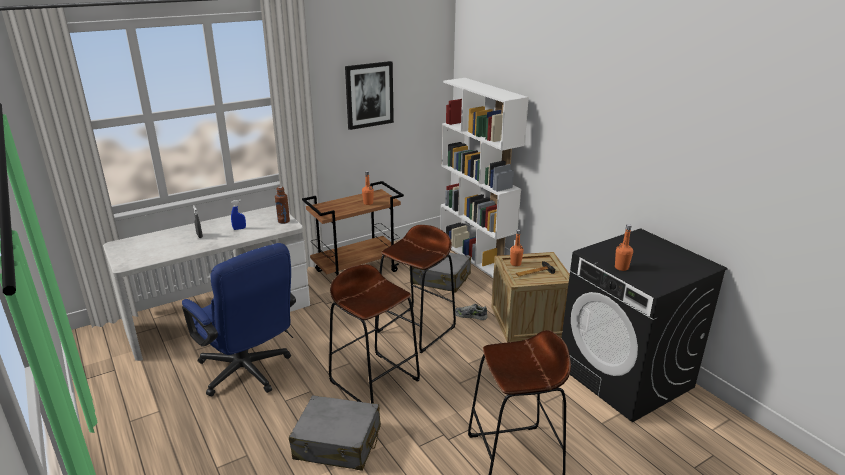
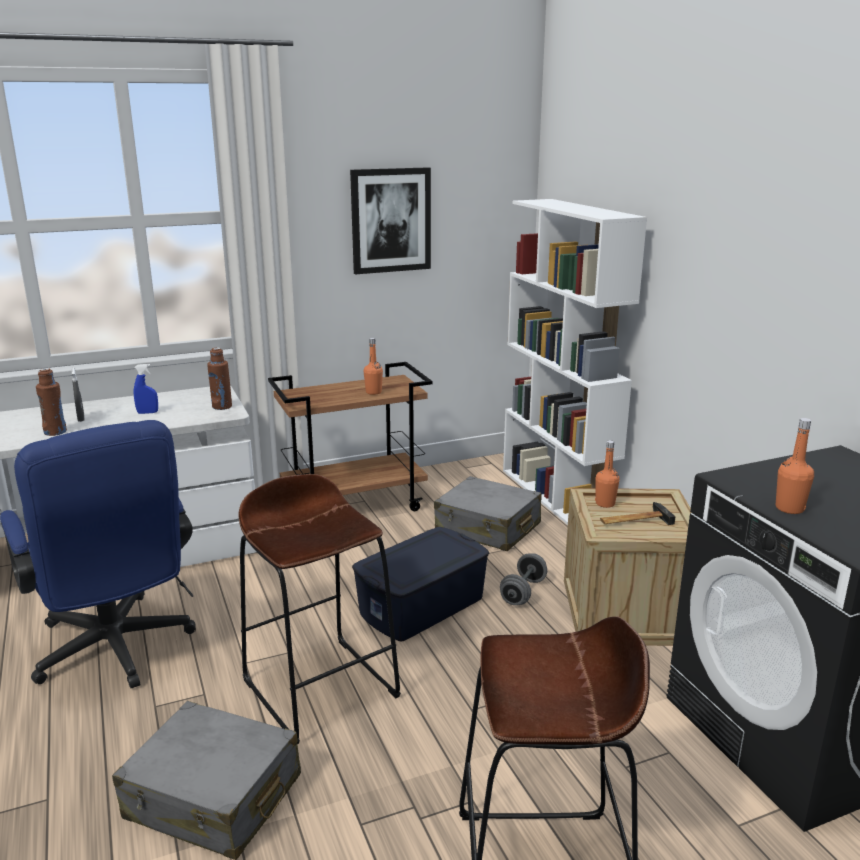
camera: 10 degrees right, 5 degrees down
brown stool [377,225,456,353] -> blue storage box [352,527,489,642]
shoe [455,304,487,320] -> grey dumbbell [500,553,547,605]
none -> brown bottle [36,368,67,436]

